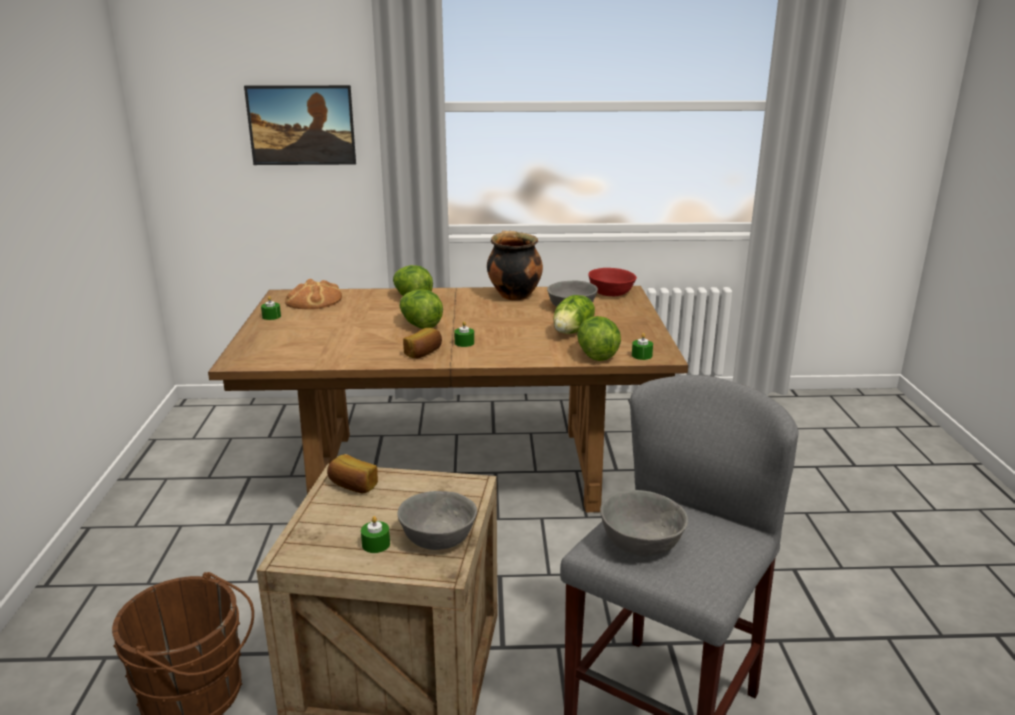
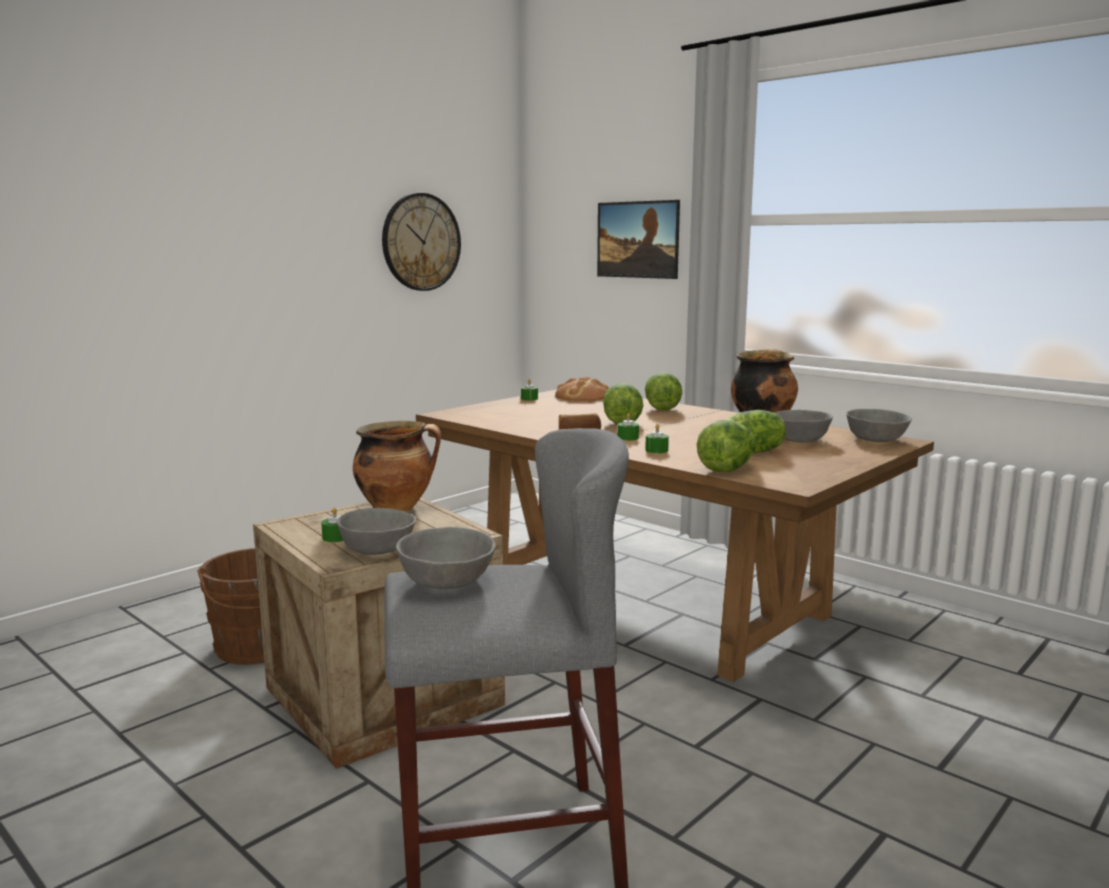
camera: 45 degrees right, 10 degrees down
bread [327,454,378,493] -> cooking pot [353,421,441,511]
red bowl [588,268,637,296] -> grey bowl [846,409,912,442]
green candle [632,333,653,360] -> green candle moved to [645,424,669,453]
none -> wall clock [382,193,461,291]

